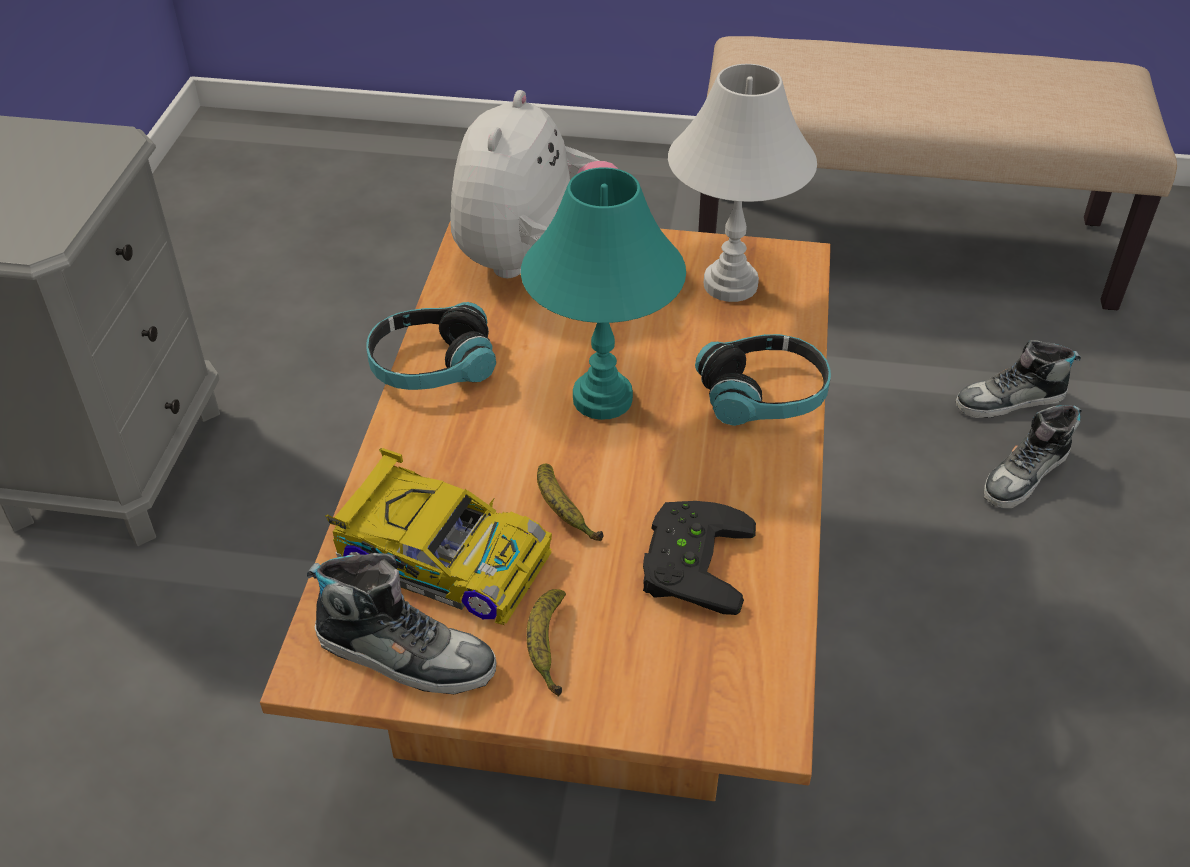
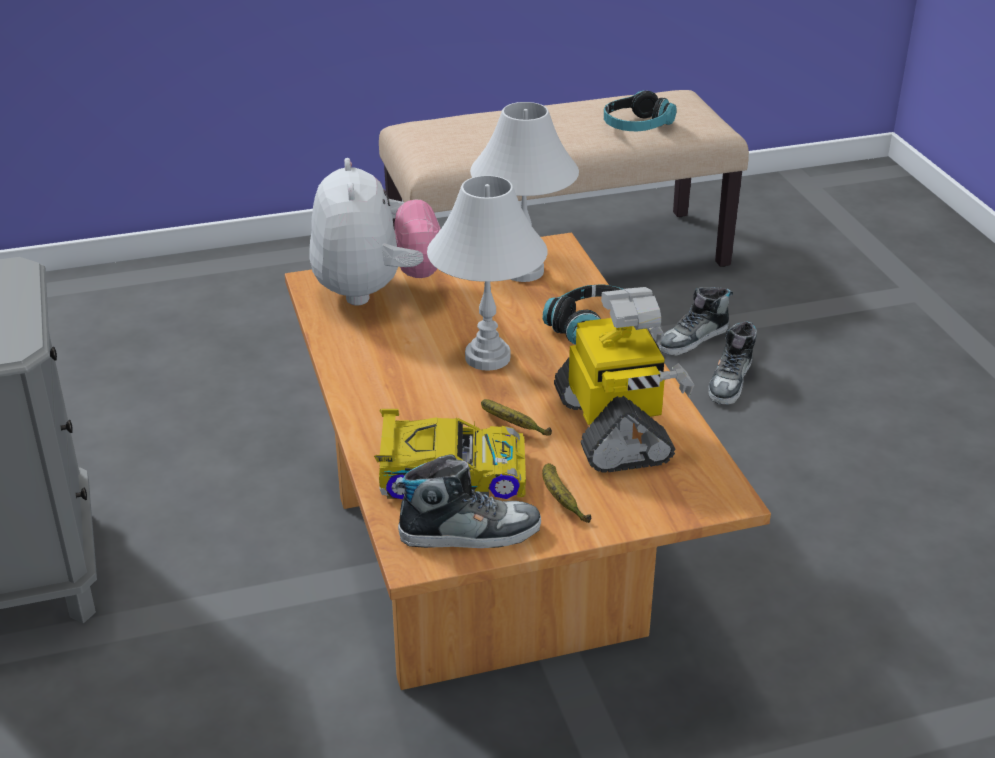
camera: 25 degrees left, 10 degrees down
headphones [366,302,496,390] -> headphones moved to [604,90,677,131]
turquoise table lamp [521,167,686,420] -> white table lamp [427,175,548,371]
black game controller [643,501,756,615] -> toy robot [554,287,694,473]

